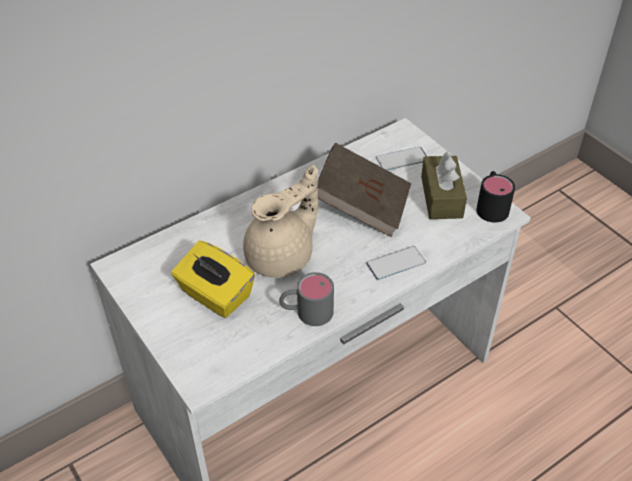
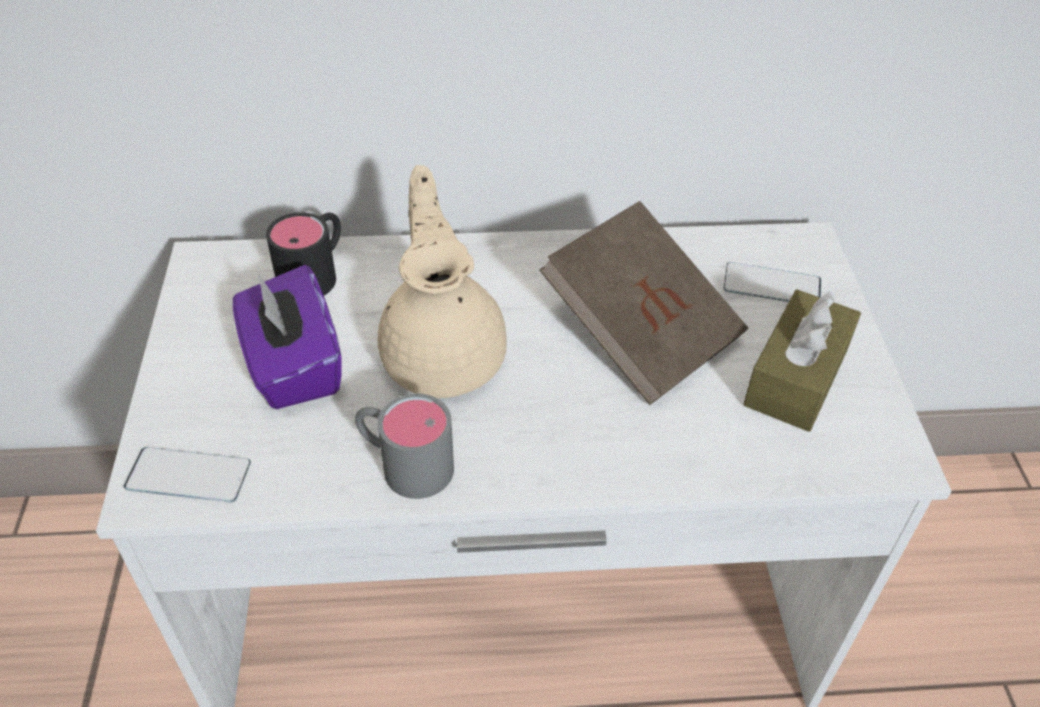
camera: 30 degrees right, 0 degrees up
yellow tissue box [171,241,255,318] -> purple tissue box [233,265,342,409]
beige teapot [243,165,318,278] -> beige teapot turned 90 degrees counterclockwise [378,165,507,398]
phone [366,246,426,280] -> phone moved to [123,447,251,503]
black mug [476,171,515,222] -> black mug moved to [266,212,341,295]

